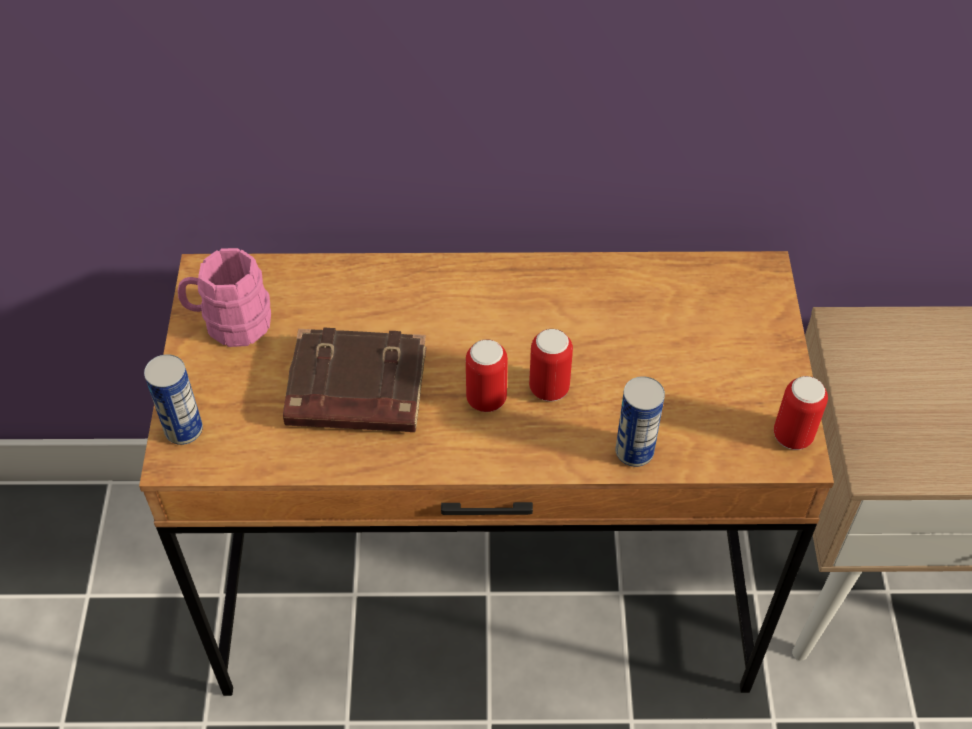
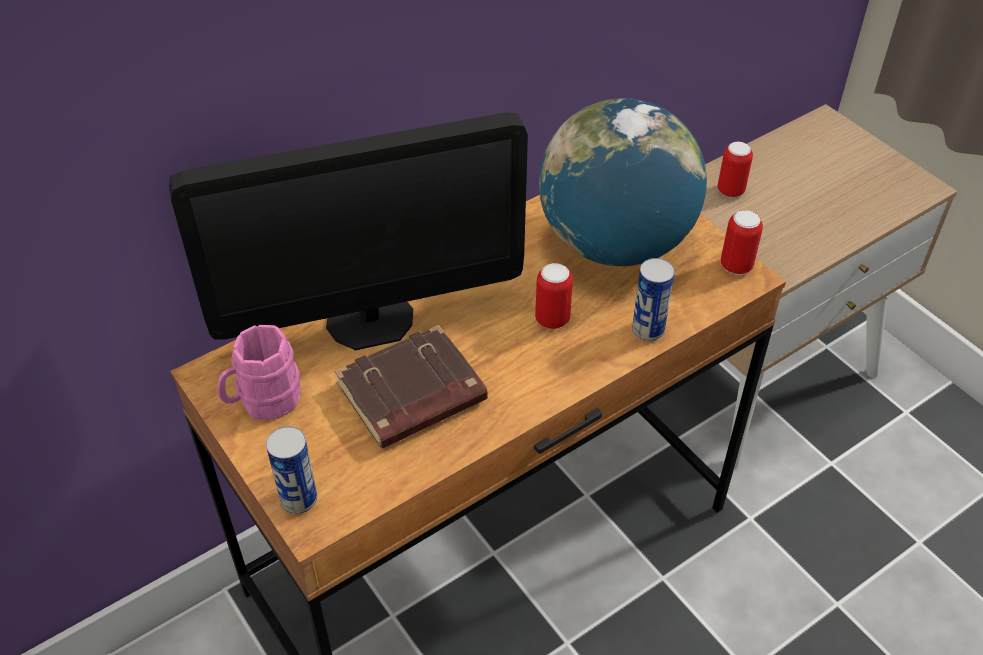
camera: 35 degrees left, 5 degrees down
can [466,339,508,412] -> can moved to [718,142,753,197]
none -> monitor [169,112,528,350]
none -> globe [539,98,707,266]

